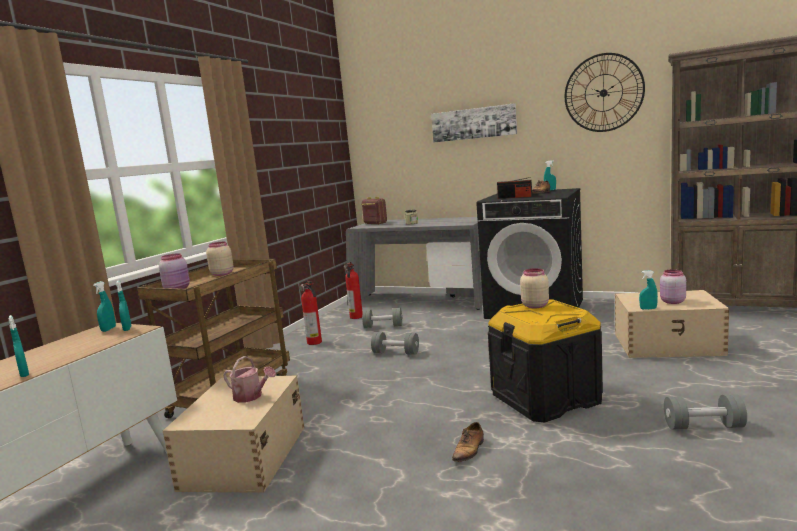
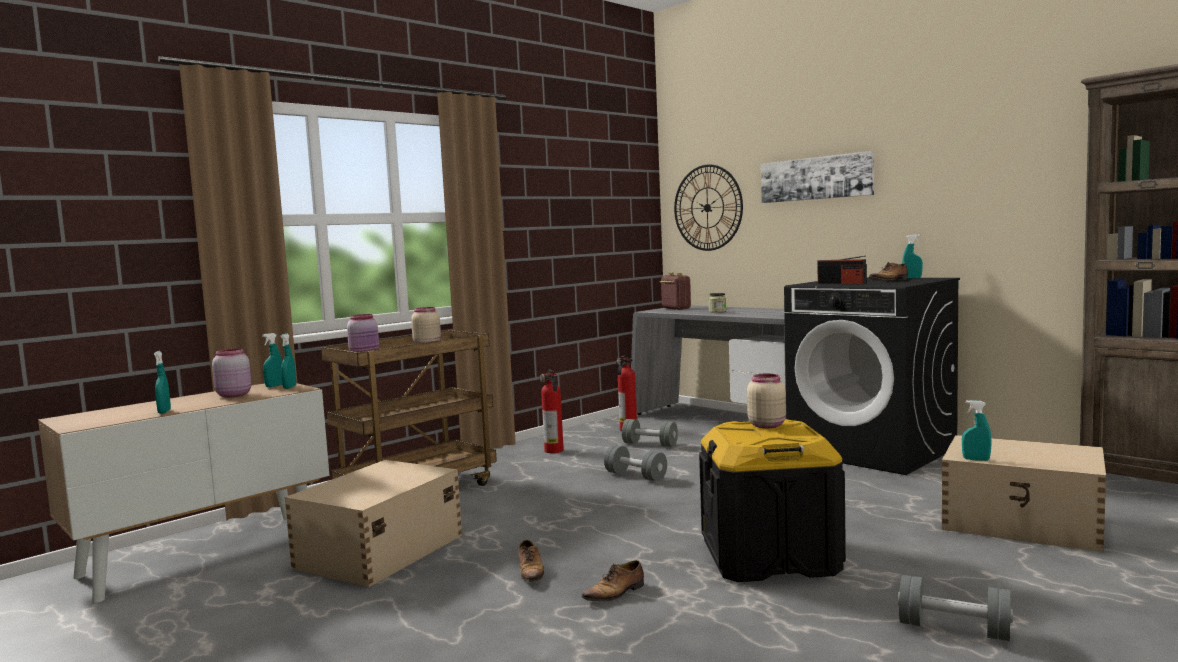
camera: 20 degrees right, 5 degrees down
watering can [223,356,276,403] -> none
wall clock [565,53,645,132] -> wall clock moved to [674,164,743,251]
pink jar [660,269,686,304] -> pink jar moved to [212,348,252,398]
none -> shoe [518,540,544,582]

